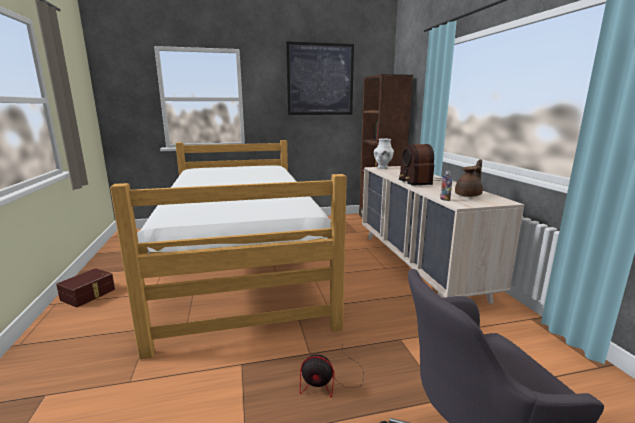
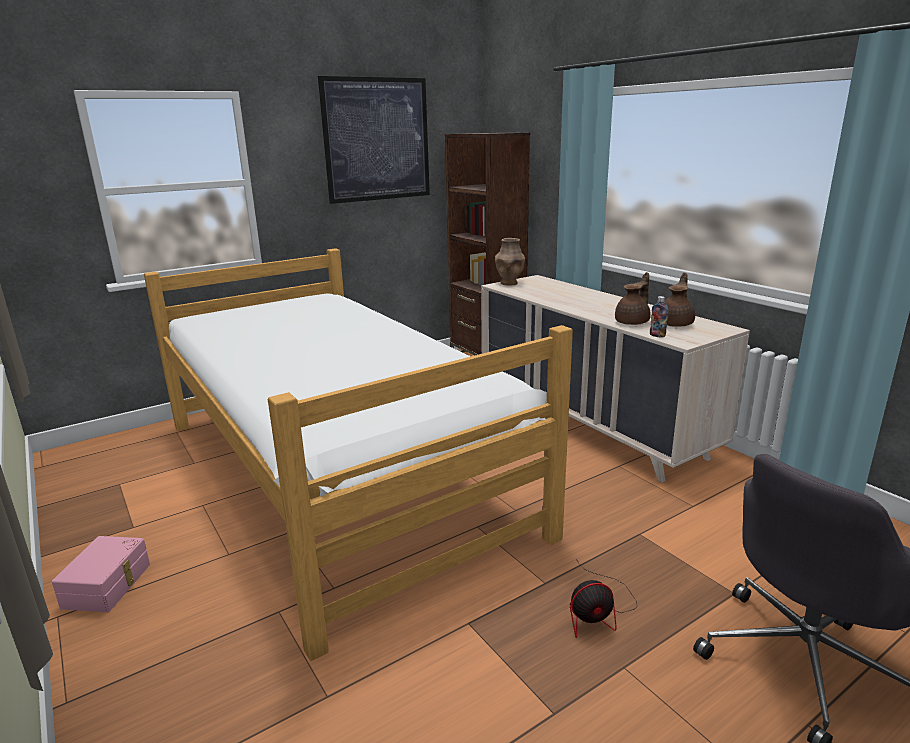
camera: 20 degrees left, 5 degrees up
brown storage box [56,268,115,307] -> pink storage box [52,536,150,612]
white vase [374,138,394,169] -> brown vase [495,238,525,286]
radio [399,144,442,186] -> none
none -> brown teapot [615,272,651,325]

